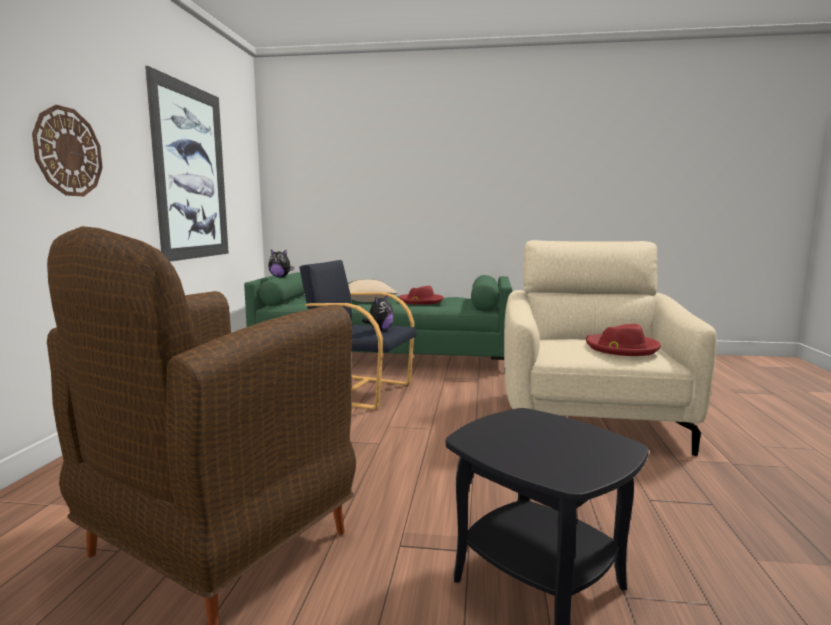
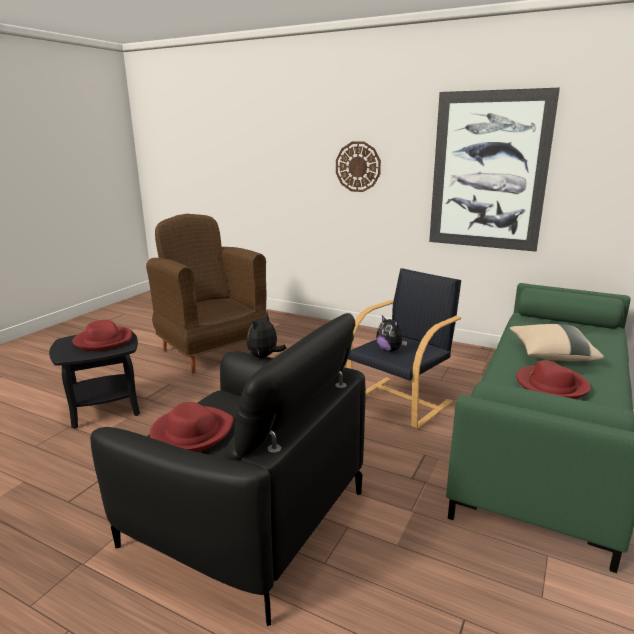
camera: 110 degrees right, 10 degrees up
plush toy [268,250,294,277] -> plush toy moved to [247,313,286,358]
beige armchair [504,240,716,456] -> black armchair [90,313,366,626]
none -> red hat [72,320,132,351]

